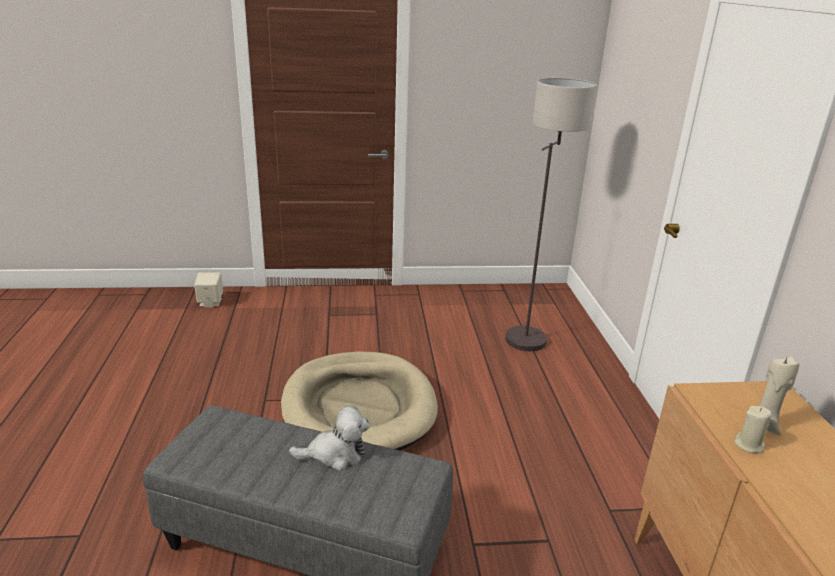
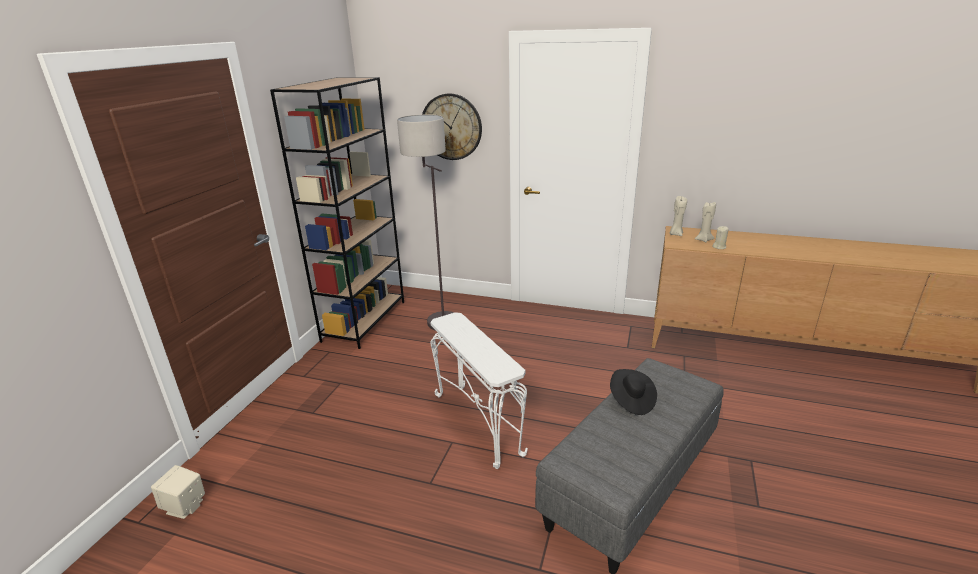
camera: 65 degrees left, 0 degrees up
beige dog bed [281,351,438,451] -> white side table [430,312,528,469]
plush toy [289,405,370,471] -> black hat [610,369,657,415]
none -> beige bookcase [270,77,404,349]
none -> wall clock [422,93,482,160]
none -> beige candle [670,196,687,236]

